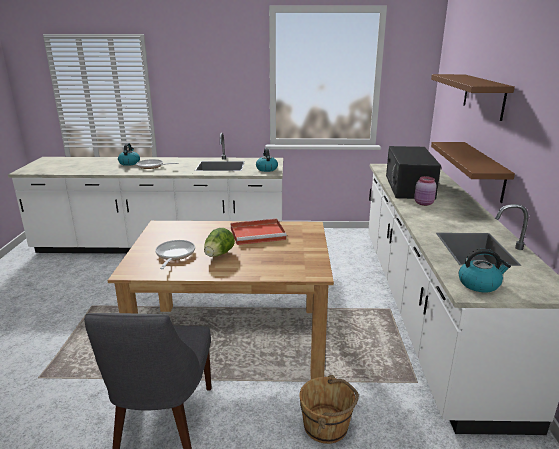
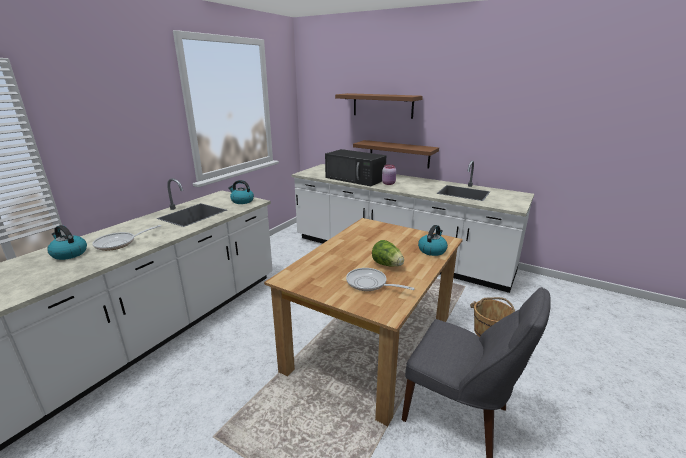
camera: 60 degrees left, 0 degrees up
red tray [231,219,287,245] -> none
kettle [459,249,511,292] -> kettle moved to [418,225,448,256]

